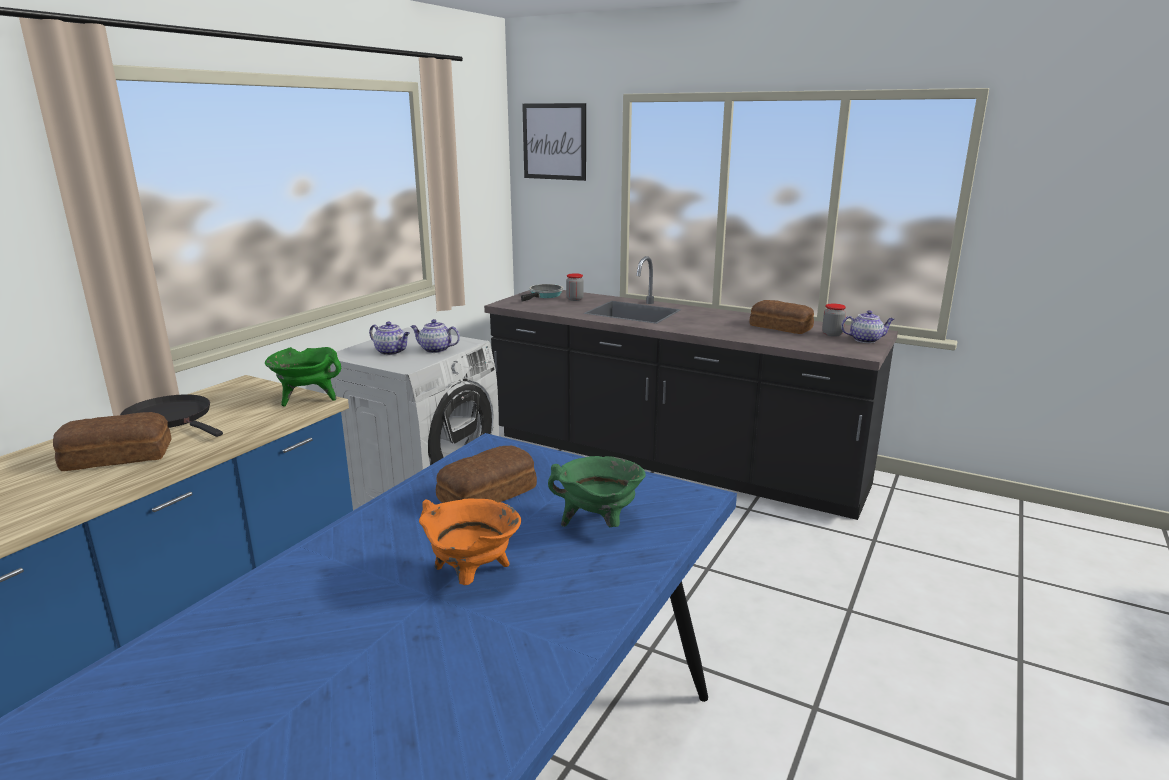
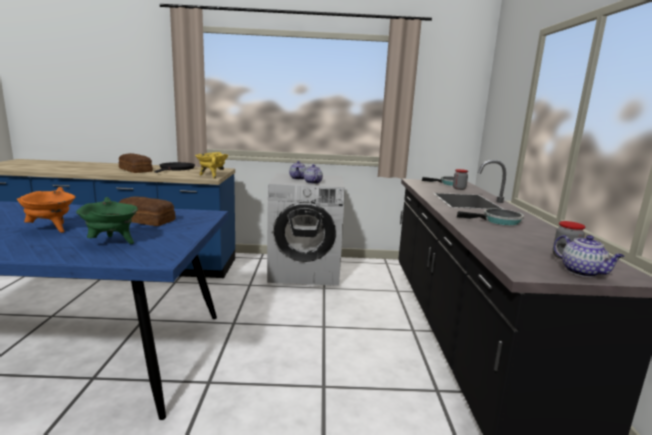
camera: 60 degrees right, 5 degrees down
green cooking pot [265,347,341,407] -> yellow cooking pot [195,152,229,179]
picture [522,103,586,181] -> none
bread [749,300,814,334] -> none
none -> frying pan [457,209,524,225]

